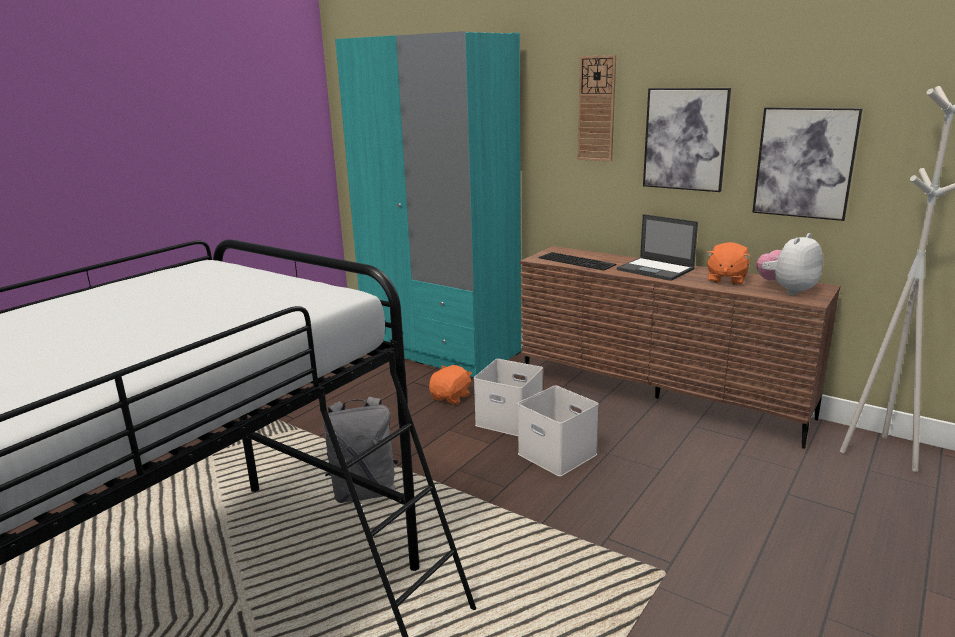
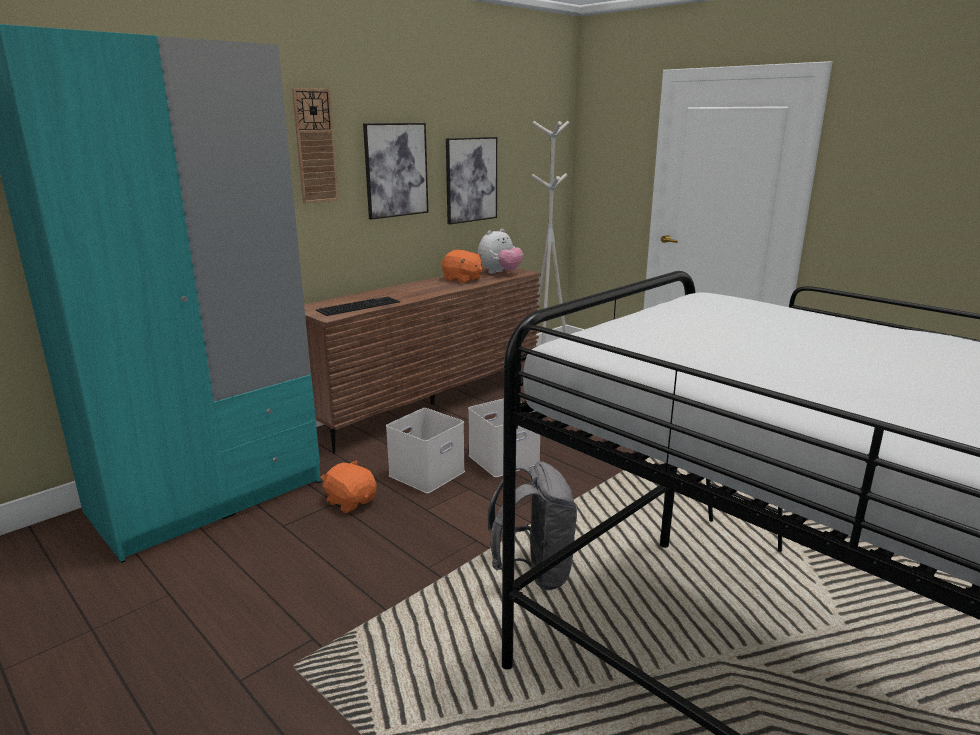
camera: 80 degrees left, 0 degrees up
laptop [617,214,698,281] -> none
plush toy [756,233,823,295] -> plush toy turned 105 degrees counterclockwise [478,228,524,274]

